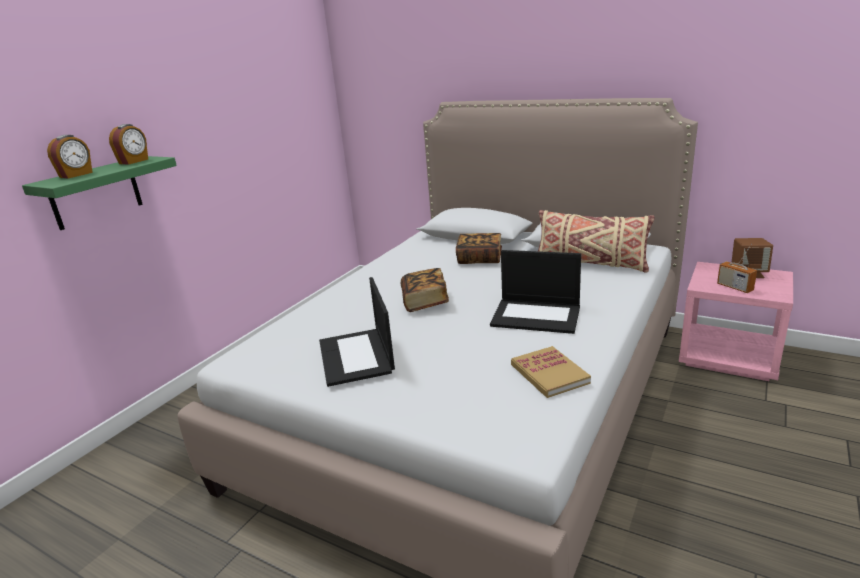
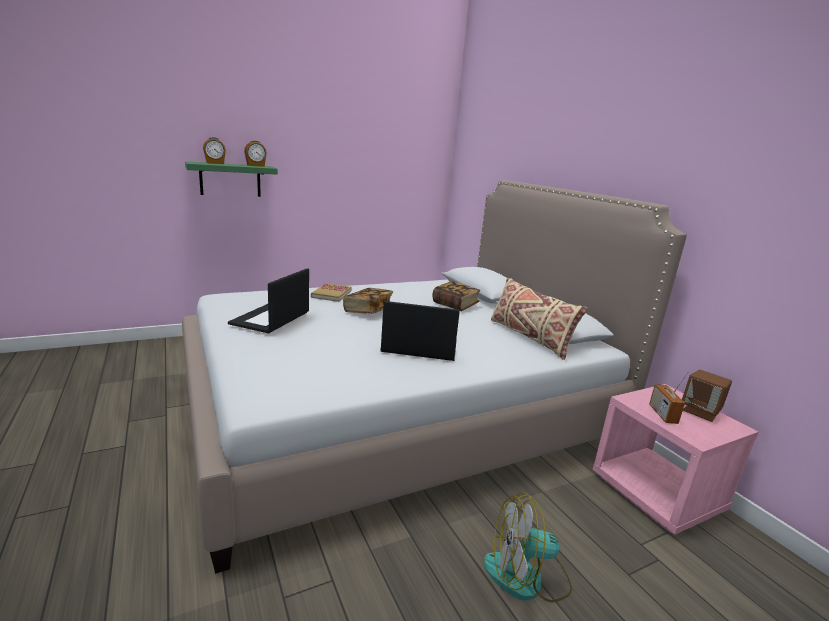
camera: 30 degrees right, 5 degrees down
laptop [490,250,581,334] -> laptop turned 135 degrees clockwise [380,301,460,361]
book [511,346,591,398] -> book moved to [311,283,352,302]
none -> fan [484,493,572,603]

